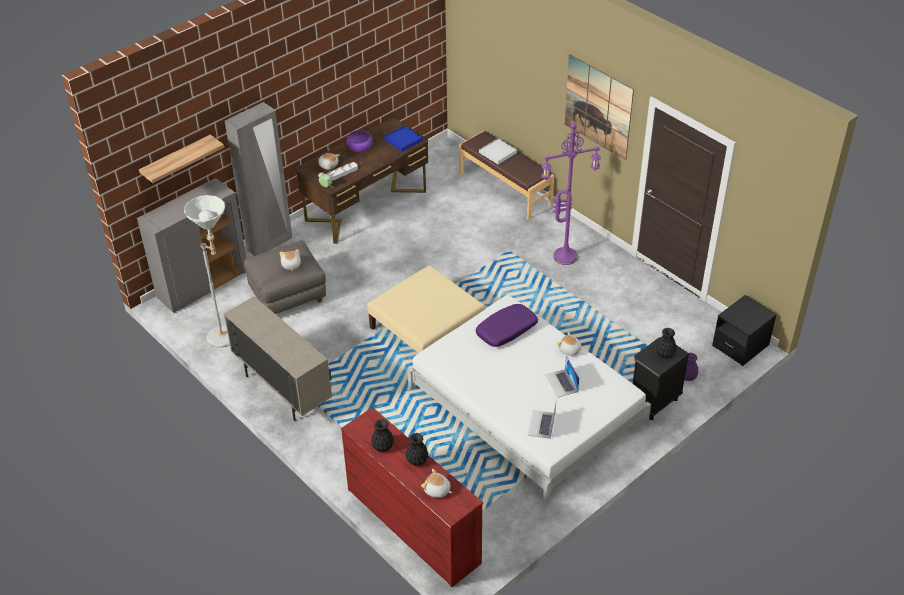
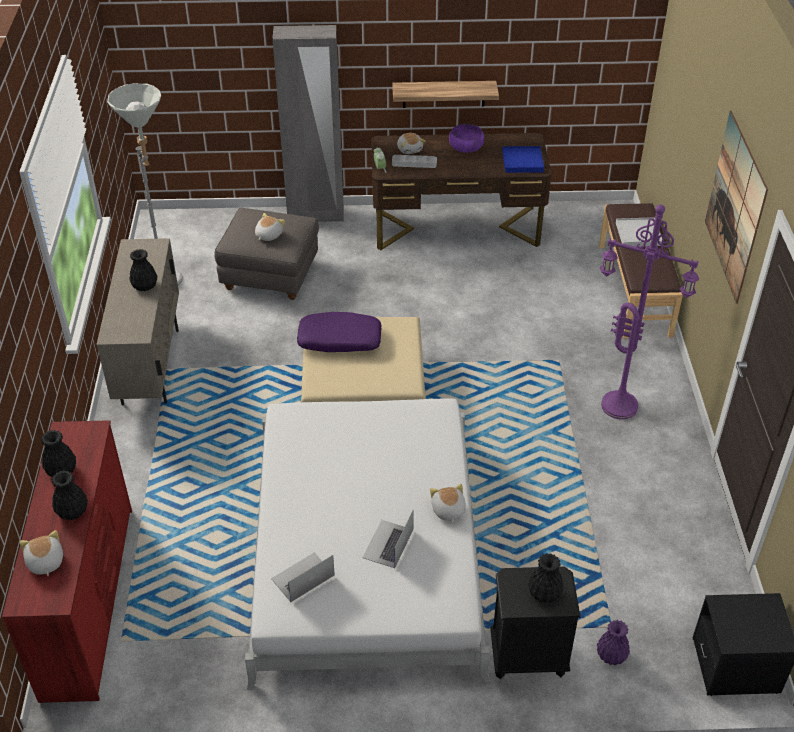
camera: 40 degrees right, 0 degrees up
grey cabinet [137,178,247,313] -> none
shelf [139,134,224,184] -> shelf moved to [392,81,499,108]
purple pillow [476,304,538,347] -> purple pillow moved to [297,312,381,352]
none -> black vase [130,249,157,291]

